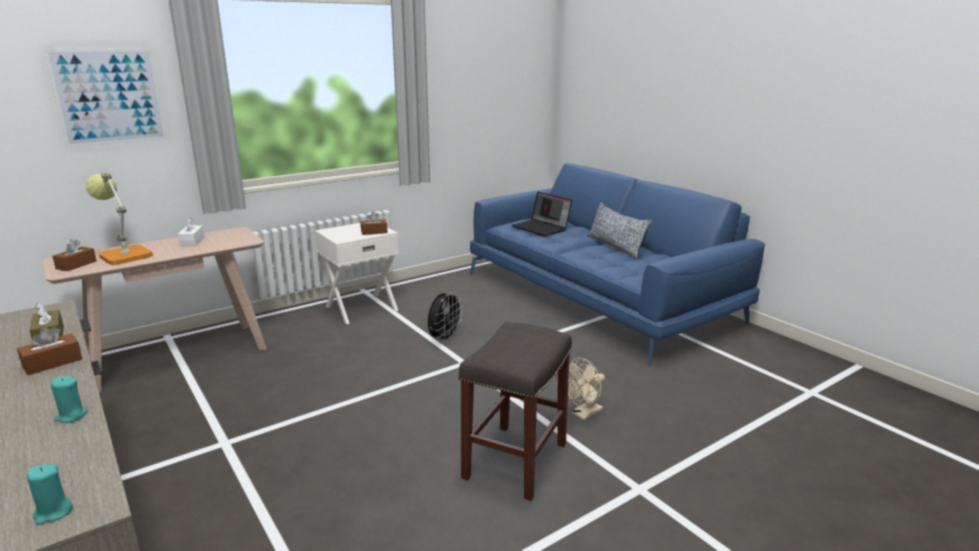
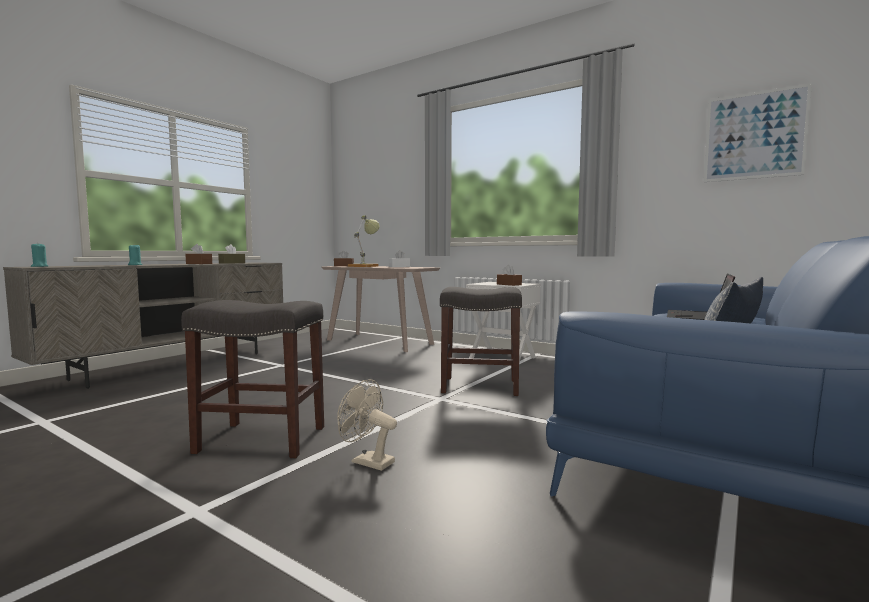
camera: 70 degrees right, 15 degrees down
picture [44,48,167,148] -> picture moved to [704,83,812,182]
black fan [428,292,463,343] -> grey stool [440,287,522,396]

